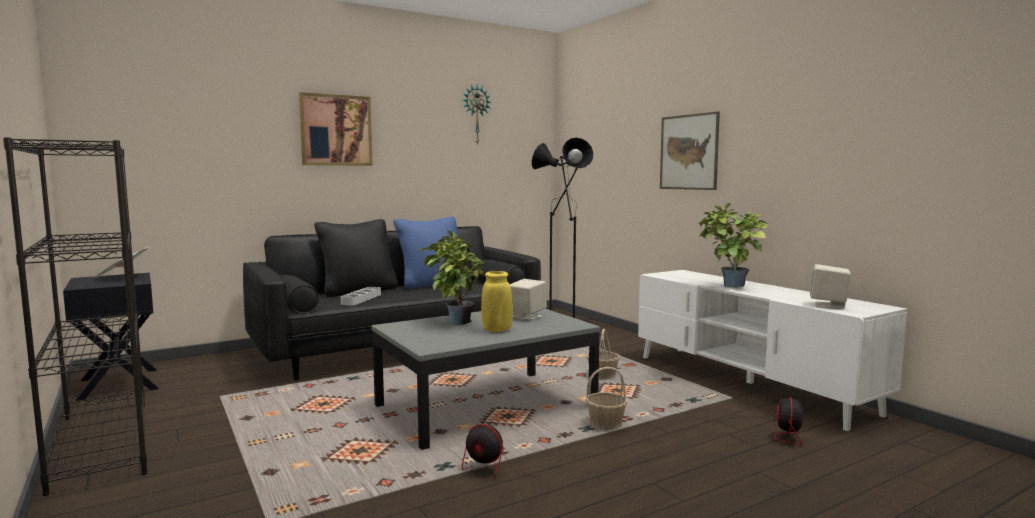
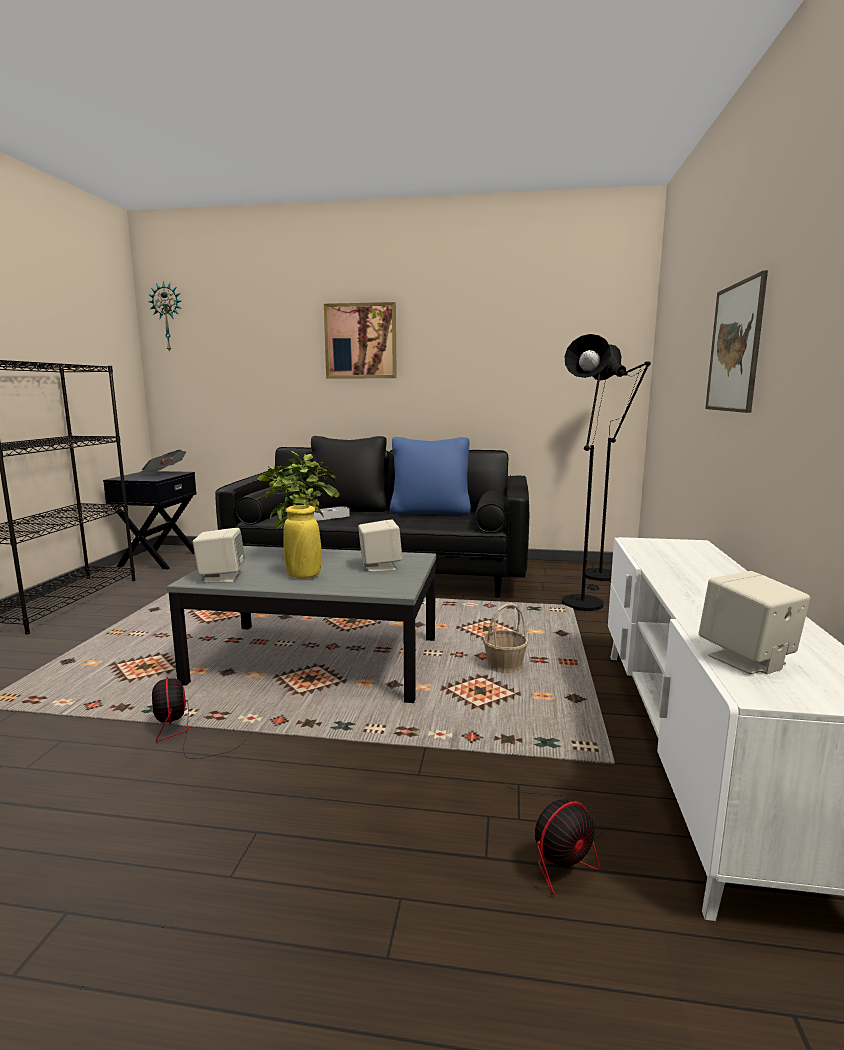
camera: 40 degrees right, 5 degrees up
wall clock [463,84,491,145] -> wall clock moved to [148,281,182,353]
basket [586,367,627,430] -> none
potted plant [699,203,768,287] -> none
none -> beige speaker [193,528,245,583]

